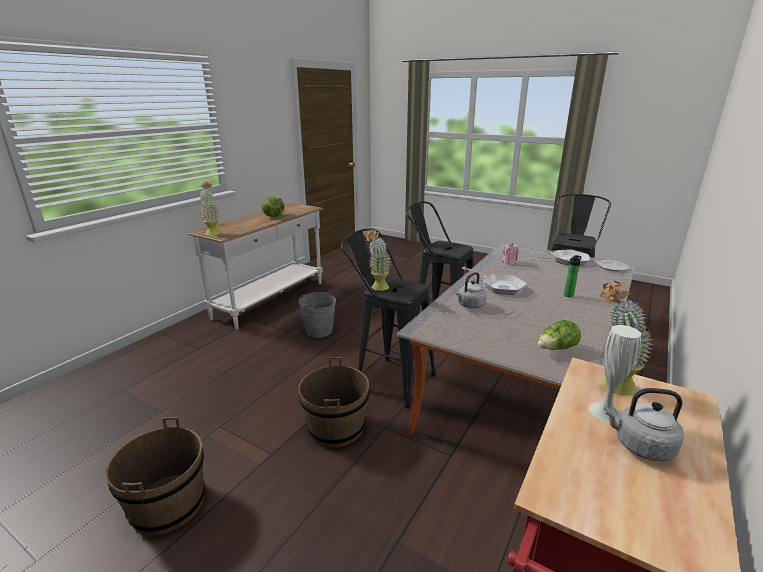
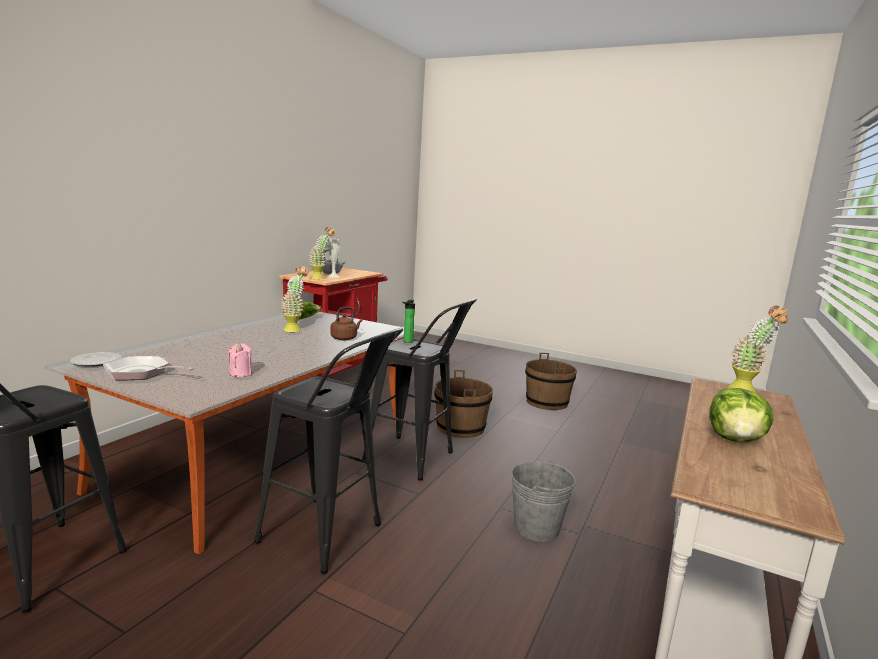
camera: 175 degrees right, 10 degrees down
potted plant [365,229,391,291] -> potted plant moved to [281,266,309,332]
grey kettle [456,272,486,309] -> brown kettle [330,307,363,340]
frying pan [461,267,527,295] -> none
bottle [564,255,582,297] -> bottle moved to [403,300,415,343]

